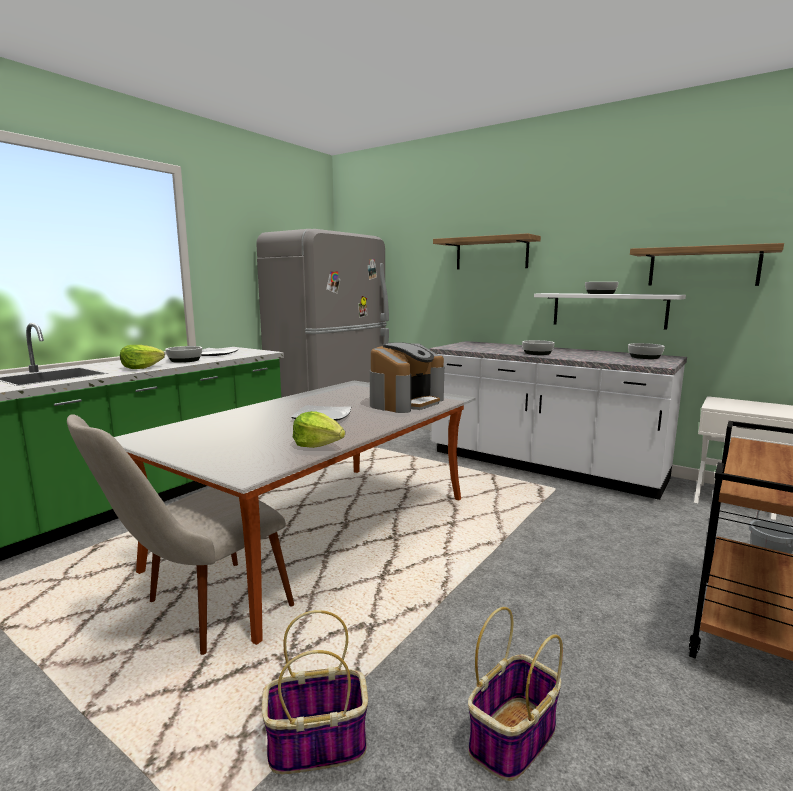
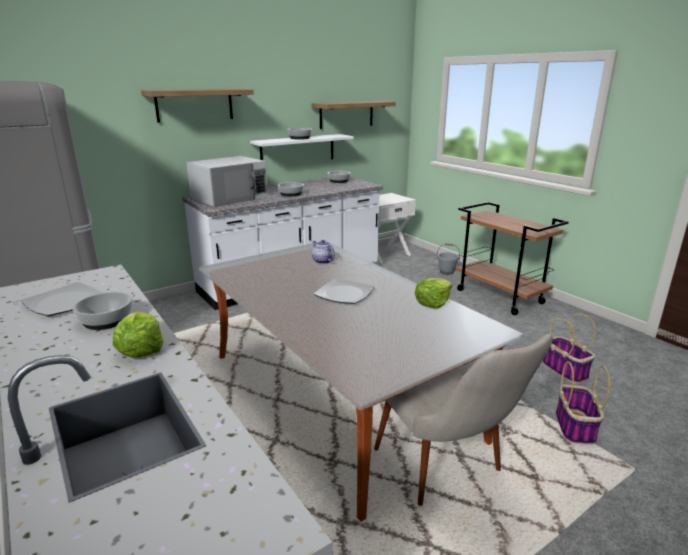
camera: 70 degrees left, 10 degrees up
coffee machine [370,342,444,413] -> teapot [312,240,335,264]
none -> white microwave [186,156,268,207]

